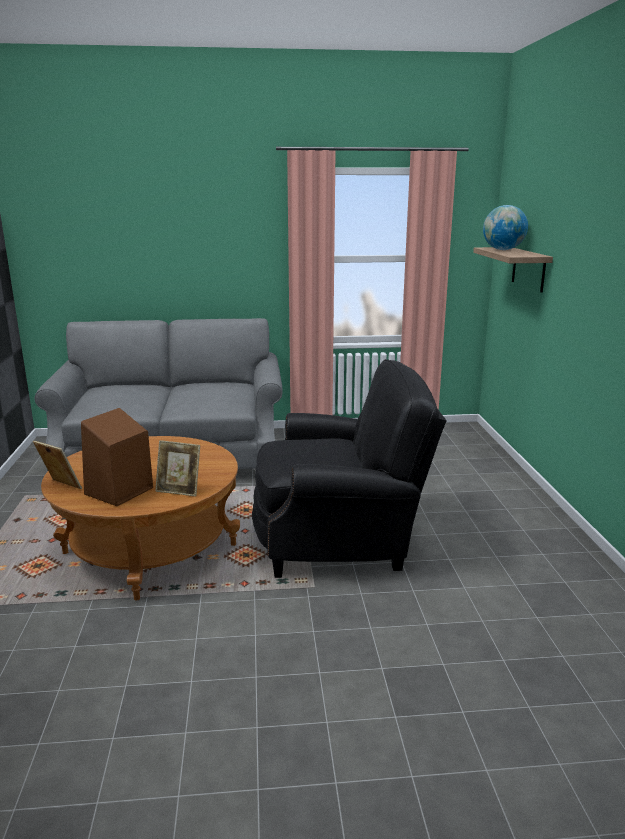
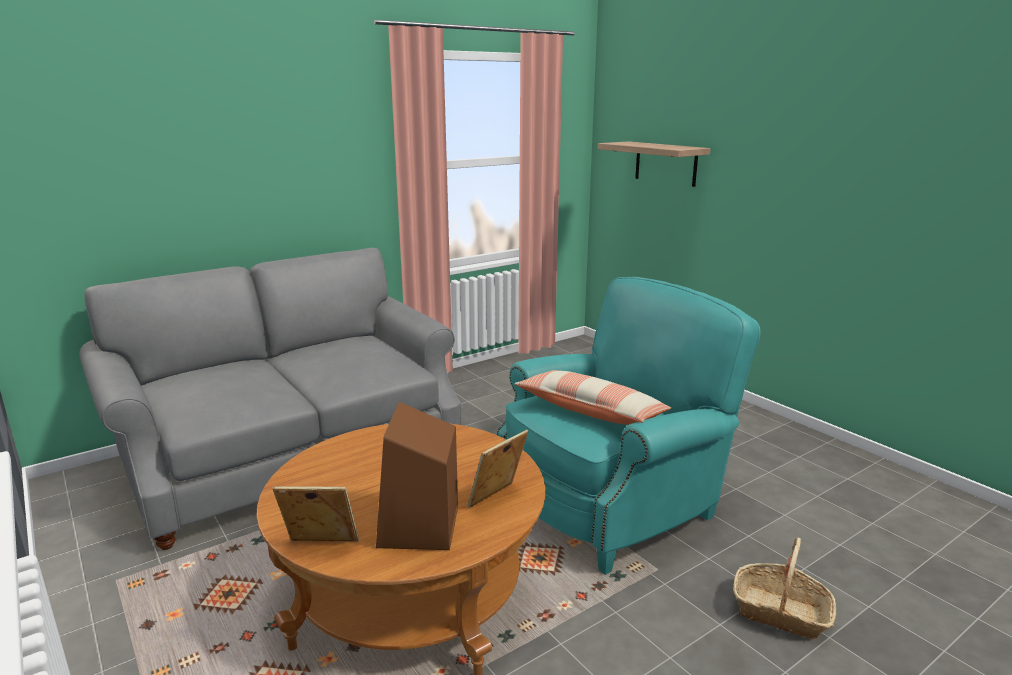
camera: 30 degrees left, 0 degrees up
picture frame [155,440,200,496] -> picture frame turned 150 degrees clockwise [467,430,529,508]
black armchair [252,359,447,578] -> turquoise armchair [497,277,760,575]
globe [483,205,528,250] -> none
none -> pillow [514,370,671,425]
none -> basket [733,537,836,639]

